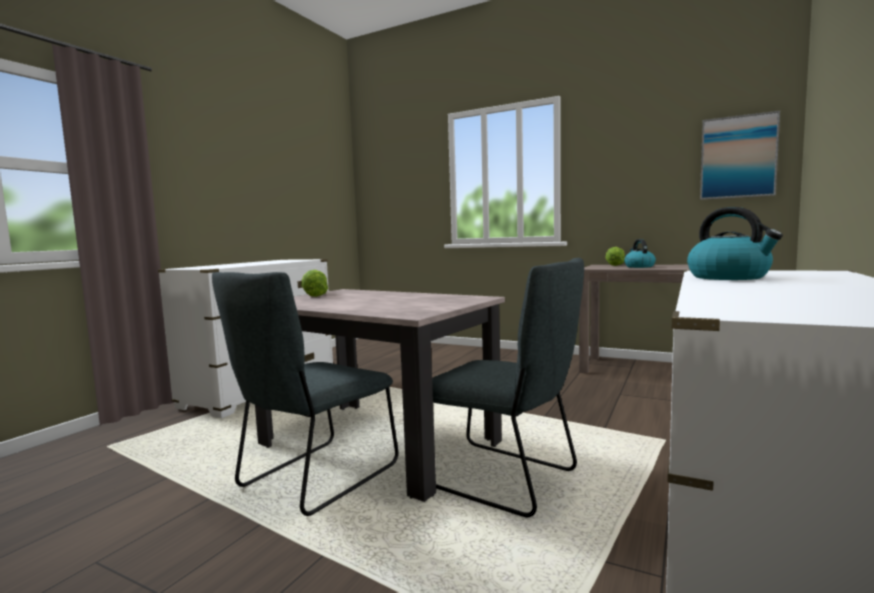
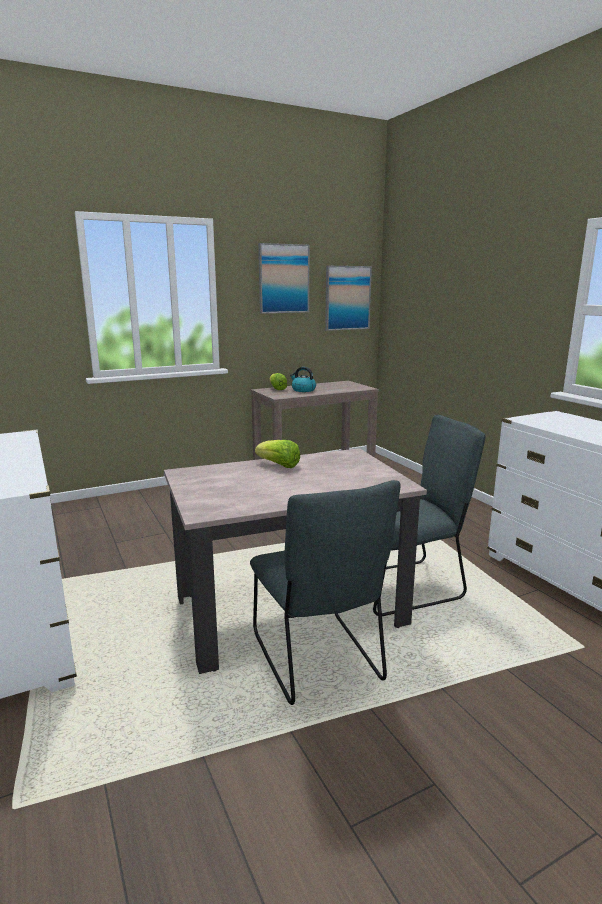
camera: 55 degrees left, 10 degrees up
lettuce [301,270,328,297] -> lettuce moved to [255,440,300,468]
kettle [687,207,783,280] -> none
none -> picture [258,243,309,314]

